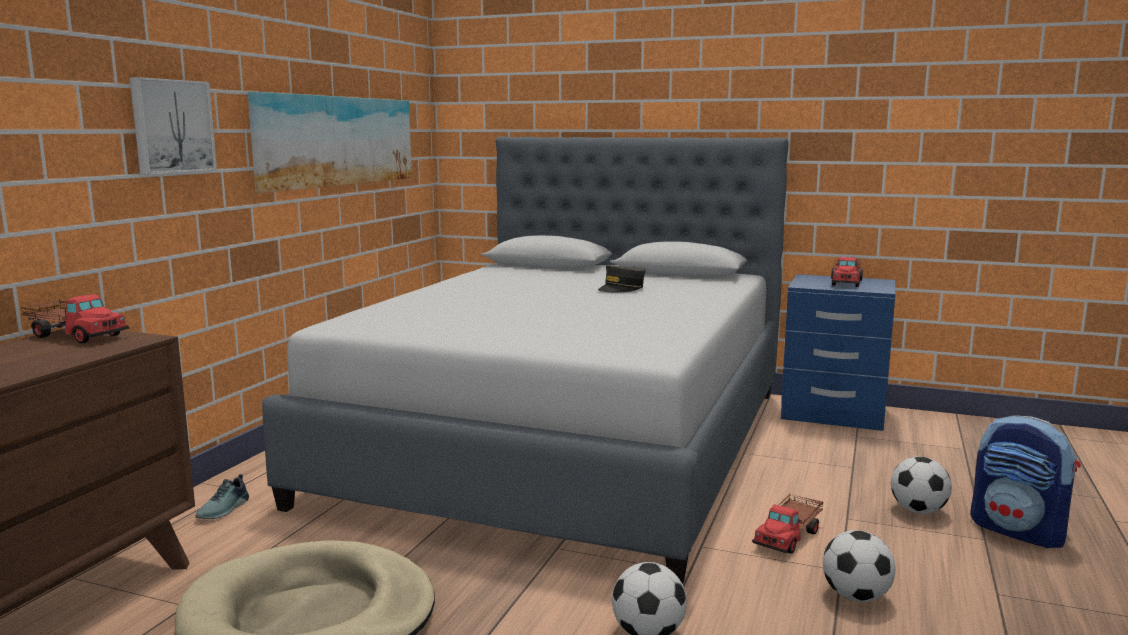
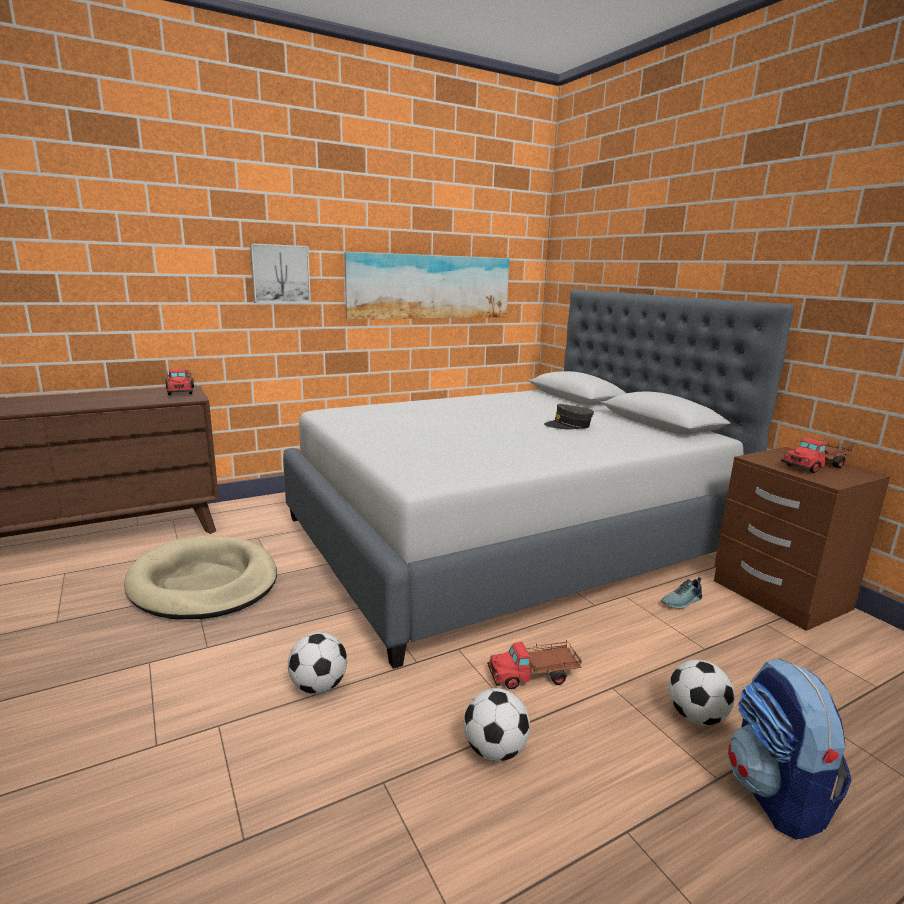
camera: 40 degrees right, 5 degrees up
shoe [195,474,249,519] -> shoe moved to [661,577,702,609]
blue nightstand [781,274,895,431] -> brown nightstand [714,447,890,631]

